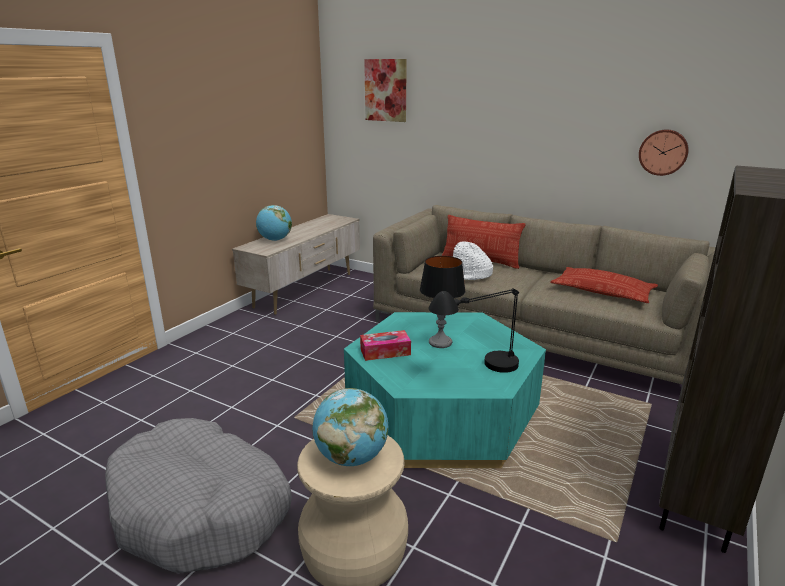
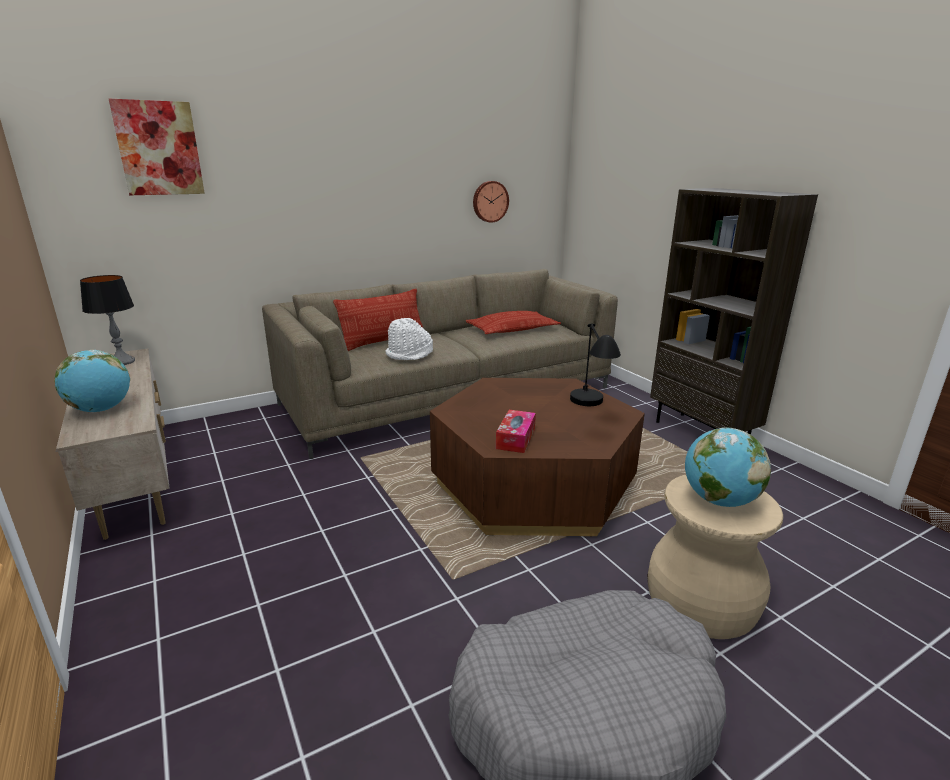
camera: 60 degrees left, 0 degrees up
turquoise coffee table [344,312,546,468] -> brown coffee table [430,378,645,537]
table lamp [420,256,465,348] -> table lamp moved to [80,275,135,365]

